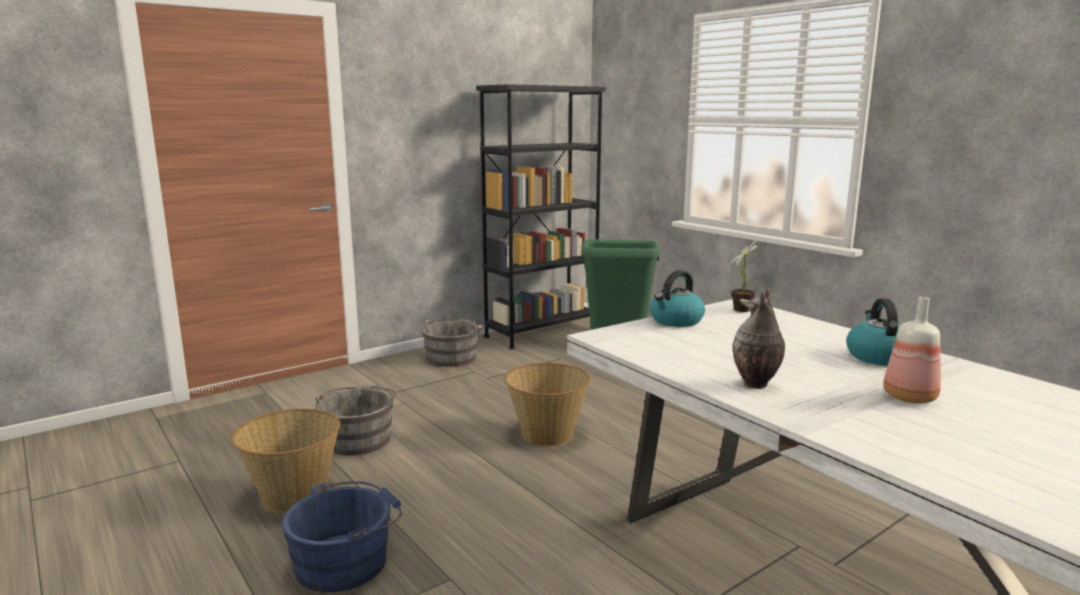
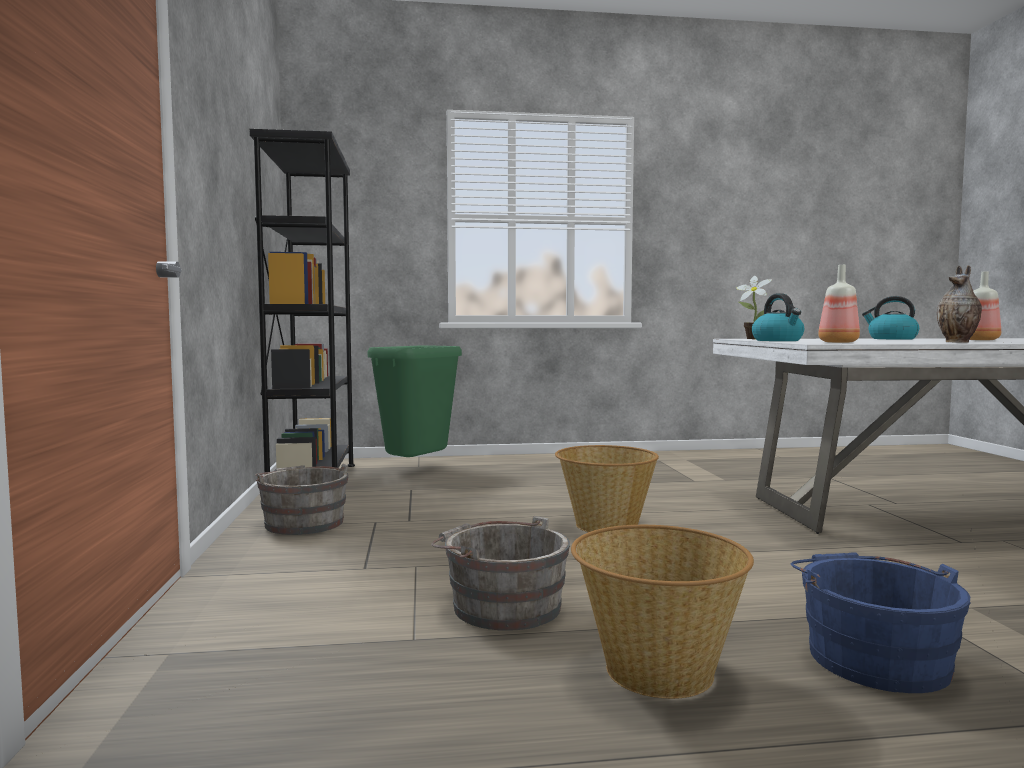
camera: 60 degrees left, 10 degrees down
none -> bottle [818,265,860,343]

